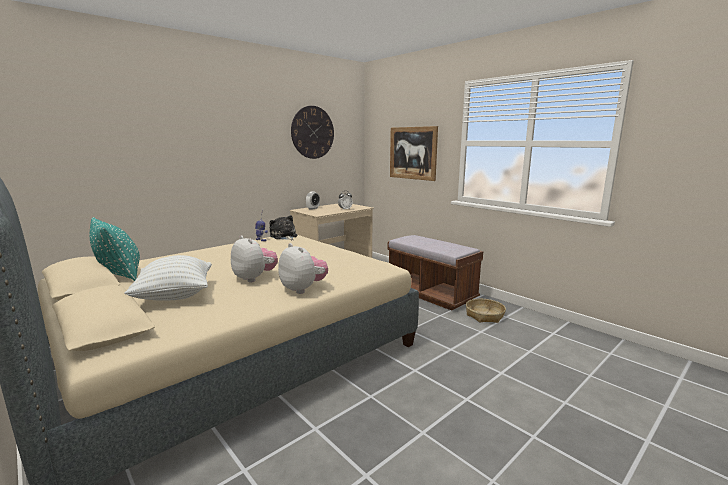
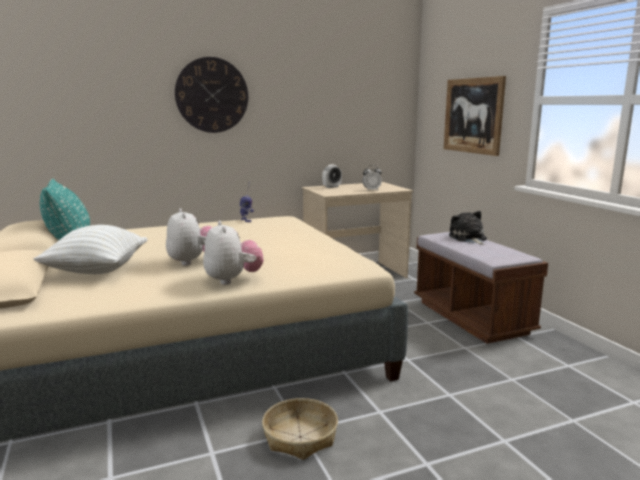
camera: 20 degrees right, 0 degrees up
plush toy [269,215,297,240] -> plush toy moved to [449,211,487,245]
wall clock [291,106,334,159] -> wall clock moved to [175,57,248,133]
basket [466,299,506,323] -> basket moved to [262,398,338,460]

